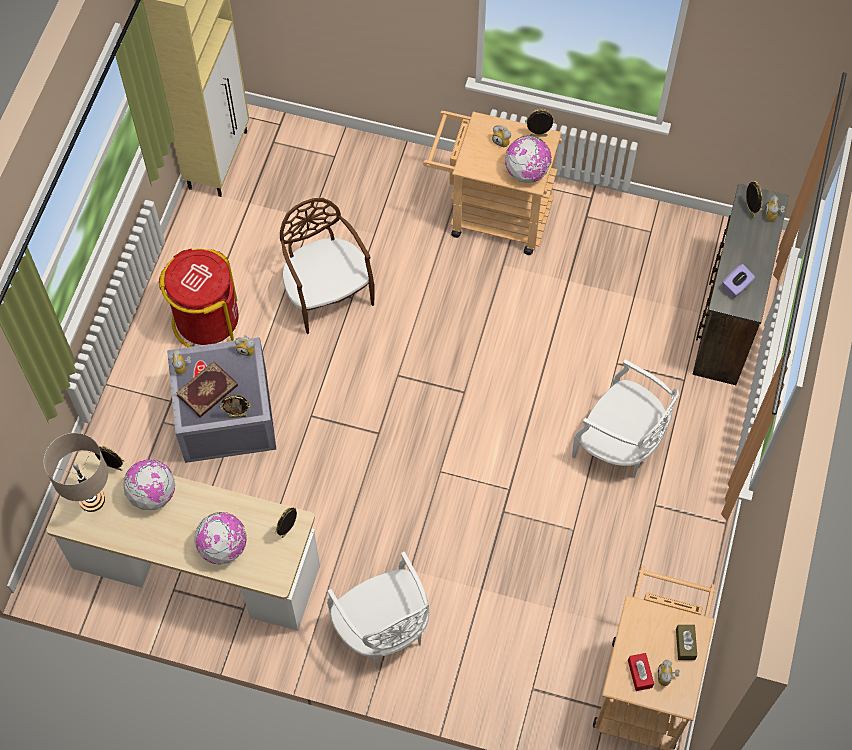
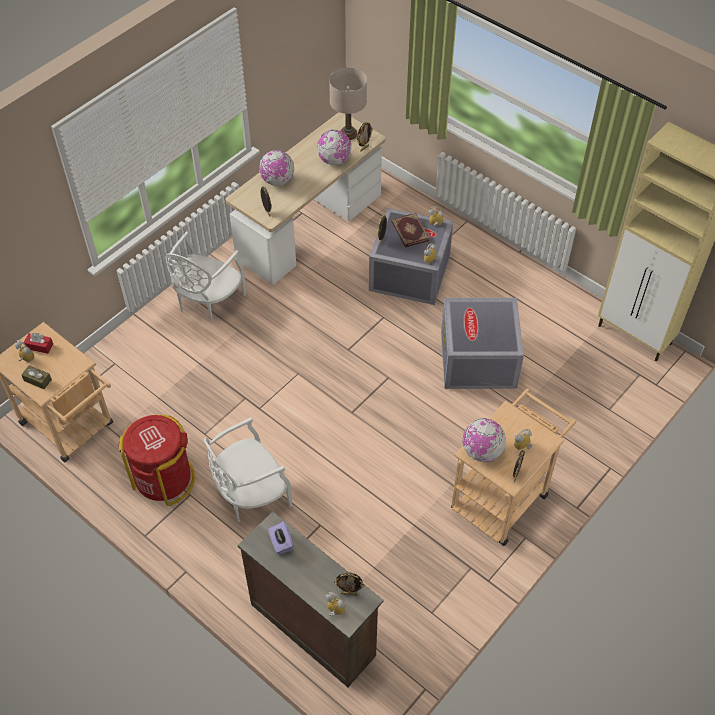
camera: 115 degrees right, 10 degrees down
red trash can [159,248,239,347] -> red trash can moved to [118,414,195,506]
brown chair [280,198,375,334] -> grey storage box [441,298,524,389]
white chair [327,552,429,668] -> white chair turned 60 degrees counterclockwise [165,231,246,324]

